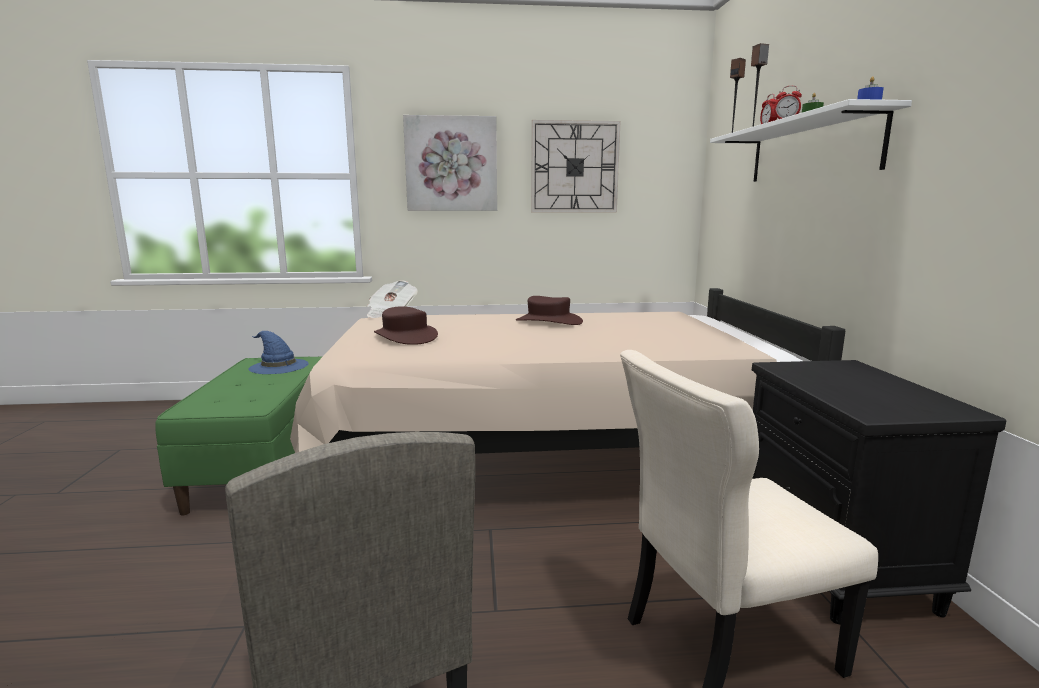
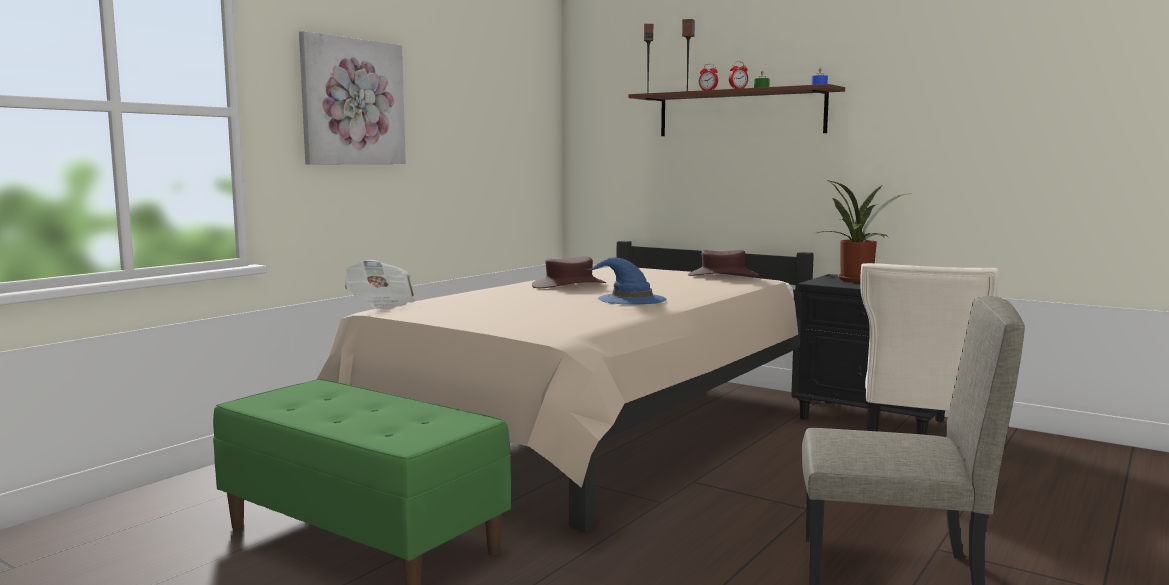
camera: 50 degrees left, 5 degrees down
blue hat [249,331,309,374] -> blue hat moved to [584,257,667,305]
brown hat [374,306,438,345] -> brown hat moved to [688,250,759,276]
wall clock [531,120,621,213] -> none
white shelf [710,99,912,182] -> brown shelf [628,84,845,136]
none -> potted plant [814,180,913,282]

